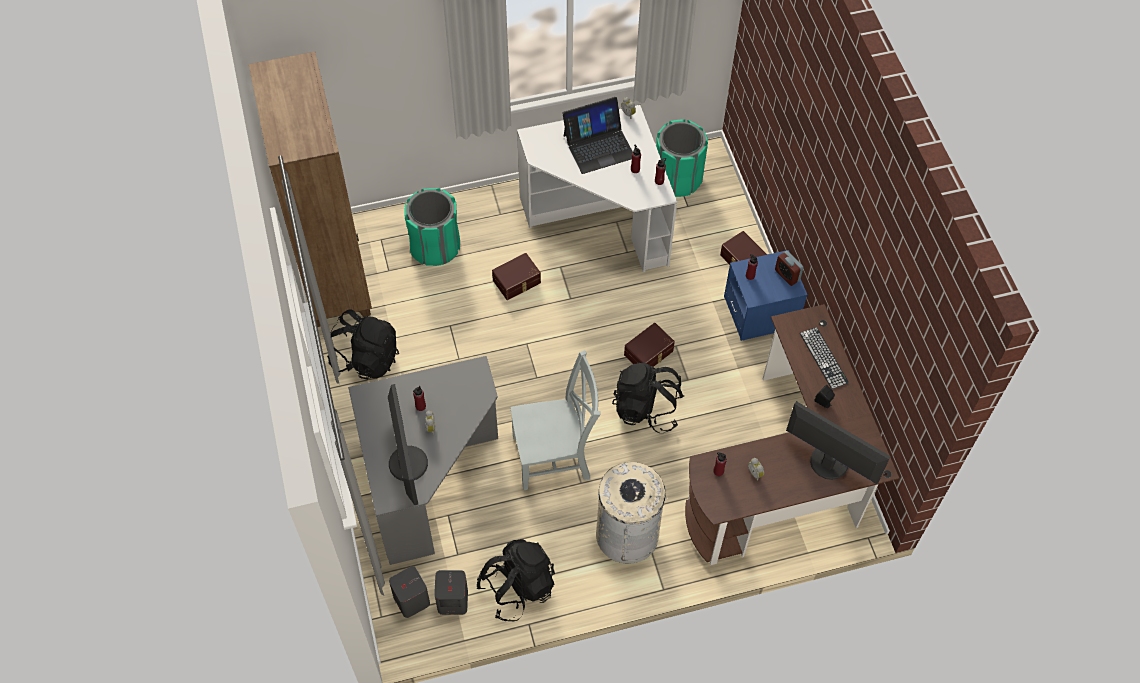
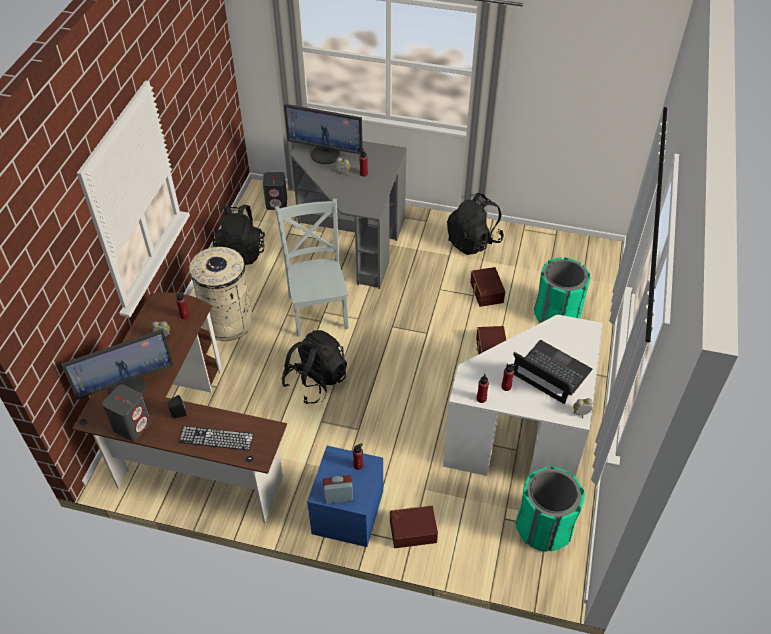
camera: 120 degrees right, 10 degrees down
brown bookcase [249,52,372,327] -> none
grey speaker [434,570,468,615] -> grey speaker moved to [102,384,151,441]
grey chair [510,350,601,490] -> grey chair turned 150 degrees clockwise [275,199,349,337]
laptop [562,97,633,174] -> laptop turned 120 degrees clockwise [513,340,592,404]
brown storage box [624,323,675,367] -> brown storage box moved to [470,267,505,307]

